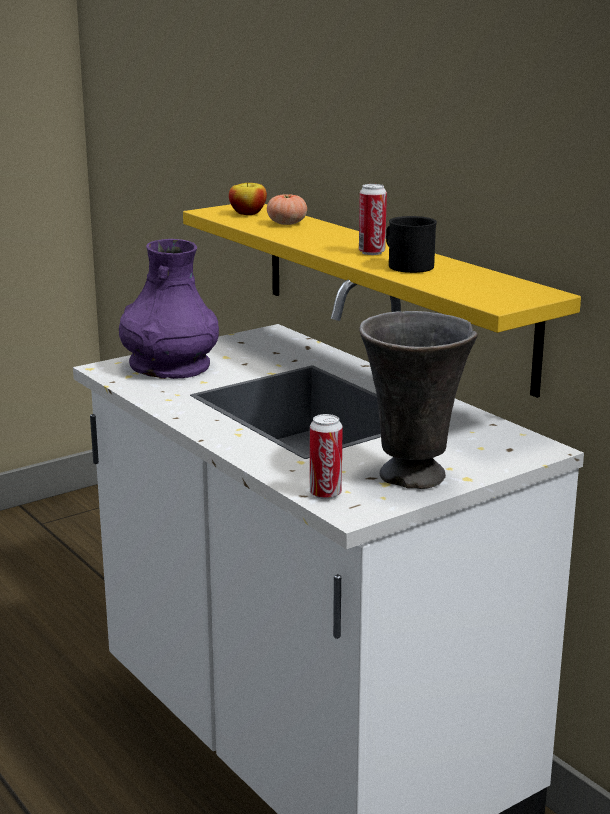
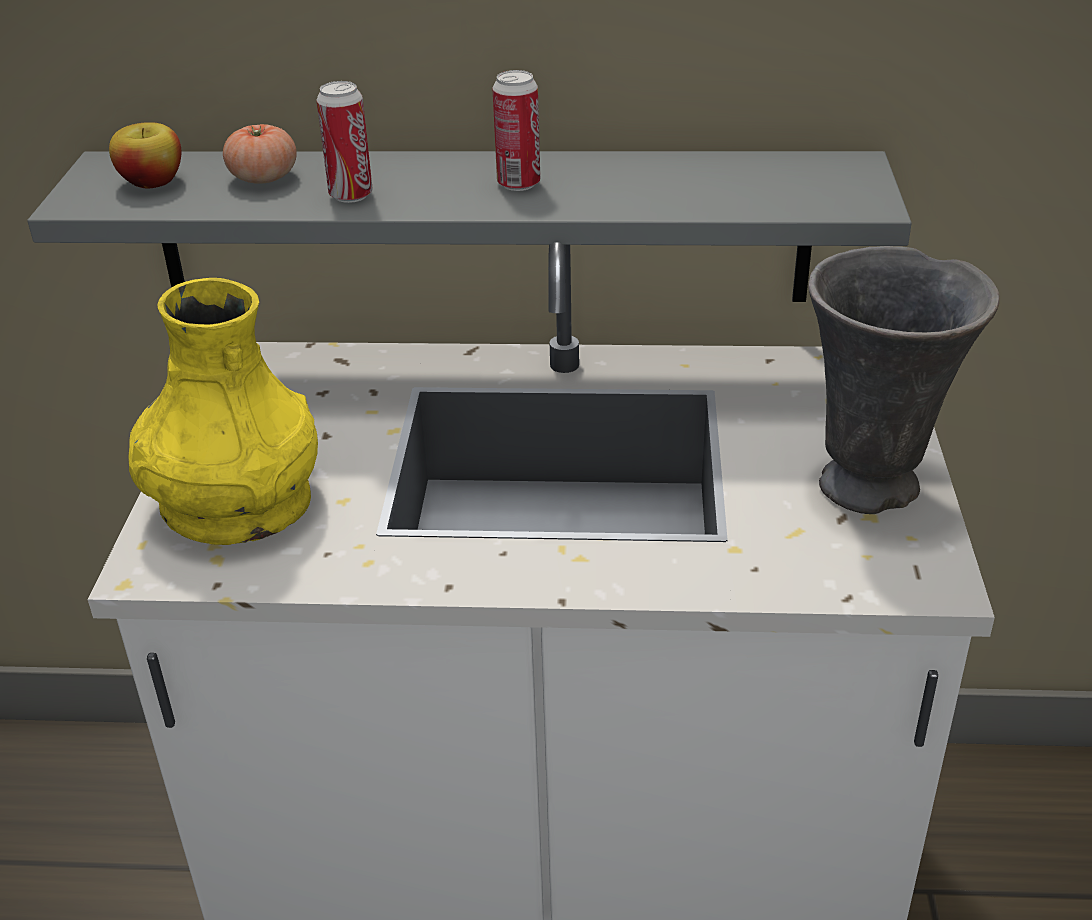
camera: 50 degrees left, 15 degrees up
purple vase [119,239,219,379] -> yellow vase [128,278,318,545]
yellow shelf [183,204,581,398] -> grey shelf [27,151,912,302]
can [310,414,343,499] -> can moved to [316,81,373,203]
black mug [386,216,437,273] -> none

